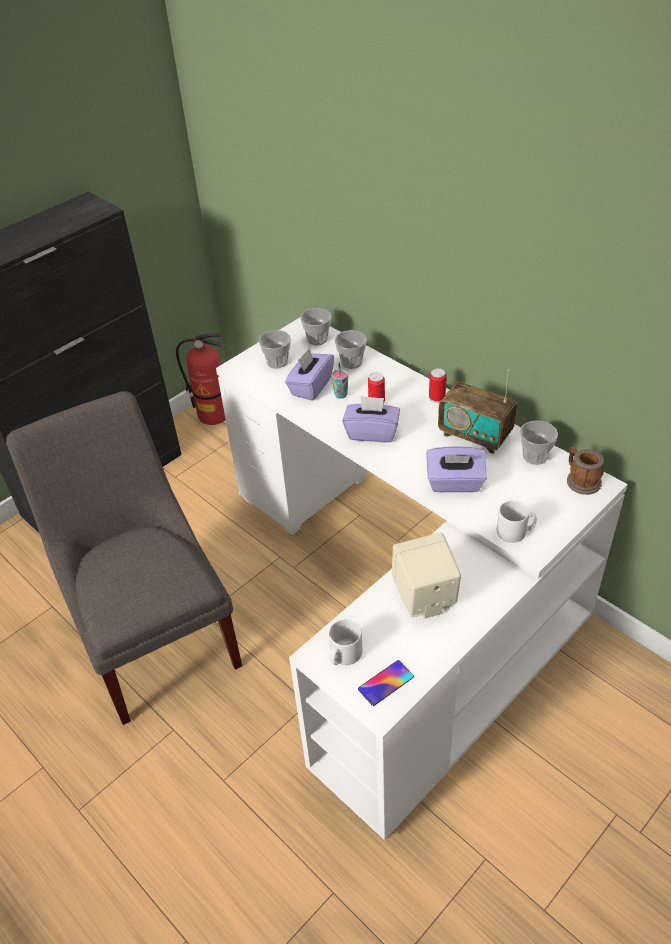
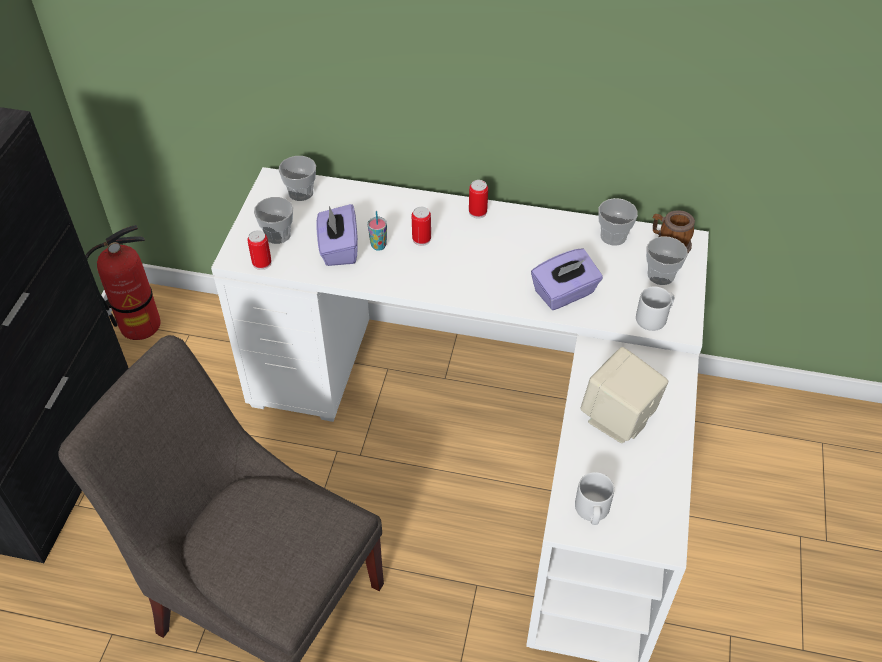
camera: 35 degrees left, 5 degrees up
cup [334,330,367,369] -> cup moved to [646,236,688,285]
purple tissue box [342,396,400,442] -> none
phone [358,660,414,706] -> none
radio [438,369,517,454] -> none
none -> can [247,230,271,270]

